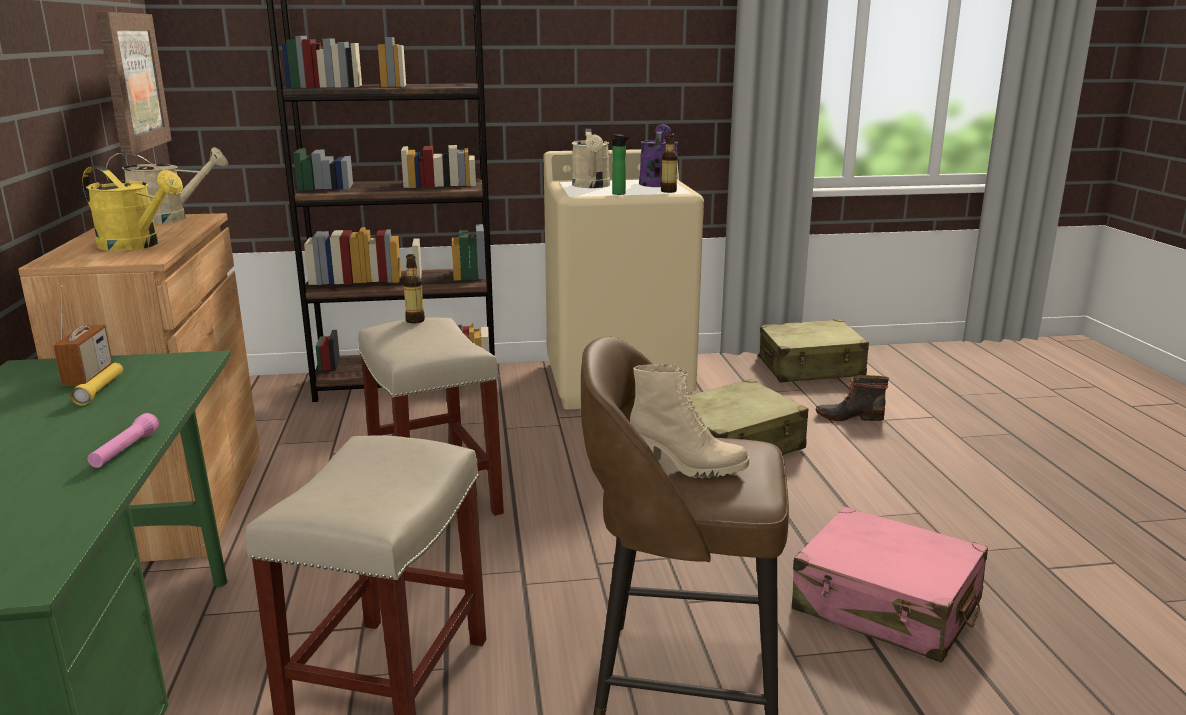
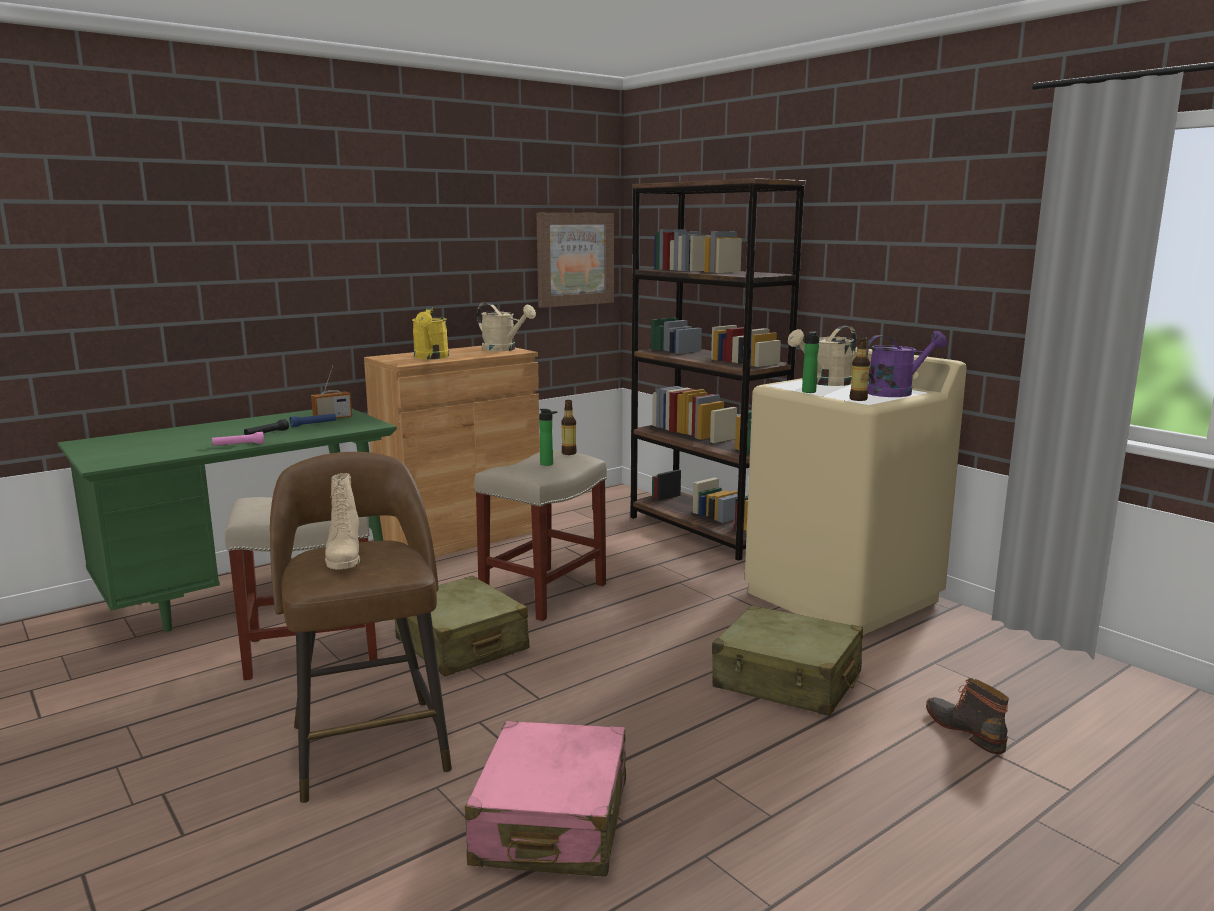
camera: 60 degrees right, 5 degrees down
yellow flashlight [70,363,123,406] -> blue flashlight [290,414,336,427]
beige suitcase [758,319,869,382] -> beige suitcase moved to [395,576,529,677]
none -> black flashlight [244,419,289,435]
none -> bottle [539,409,557,466]

